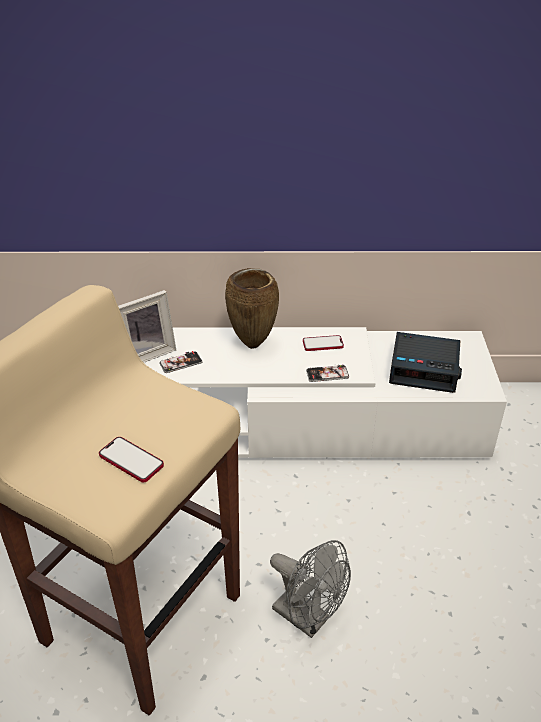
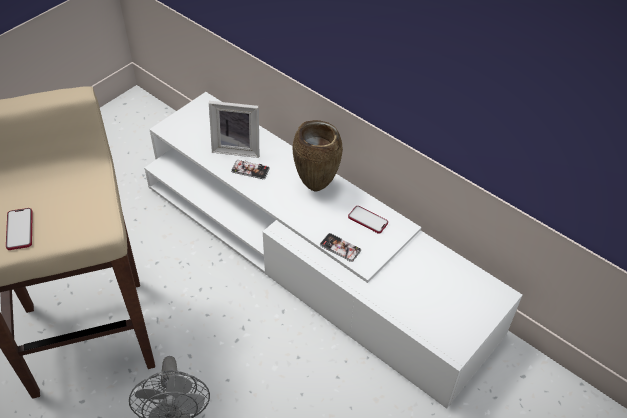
camera: 40 degrees right, 10 degrees up
alarm clock [389,332,462,393] -> none

